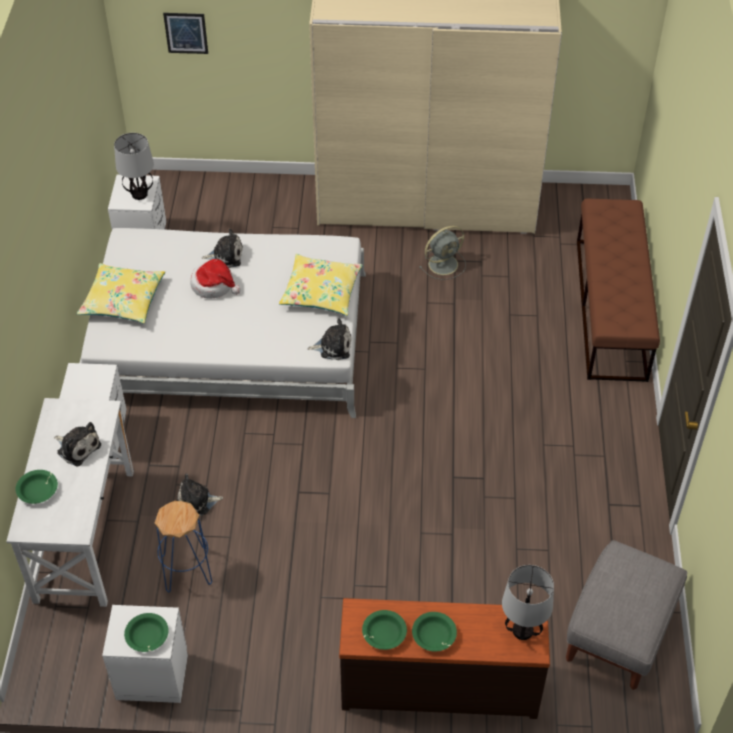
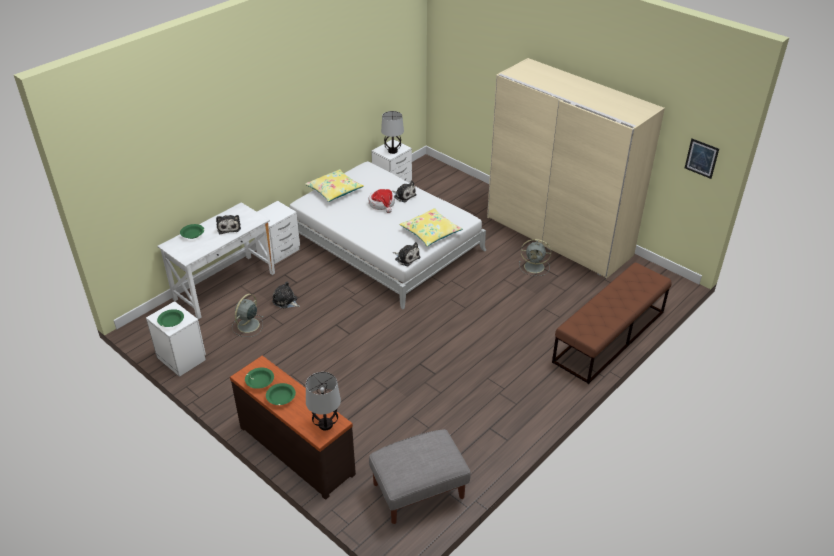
camera: 40 degrees right, 10 degrees down
blue stool [155,501,212,592] -> grey fan [232,294,263,337]
picture [163,13,208,54] -> picture moved to [685,139,719,179]

